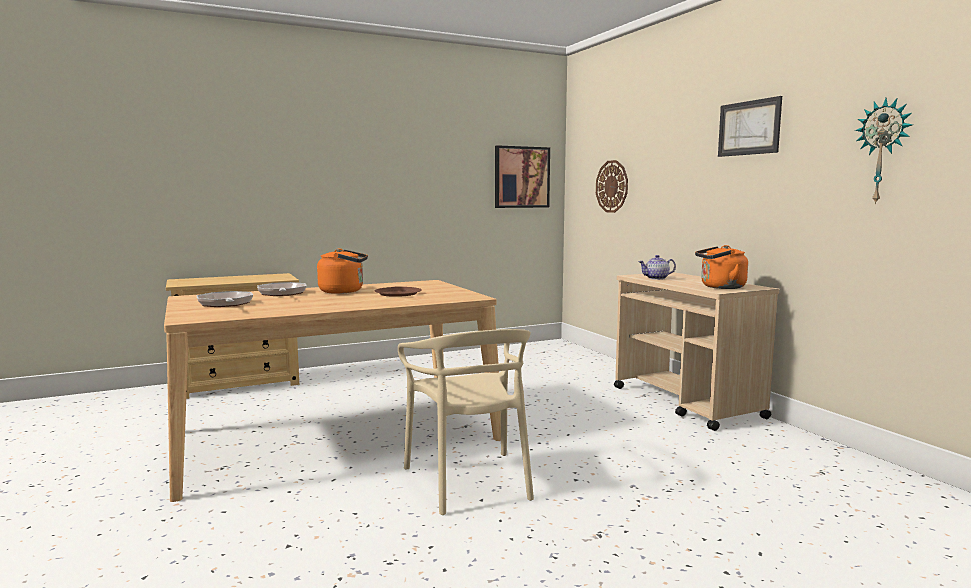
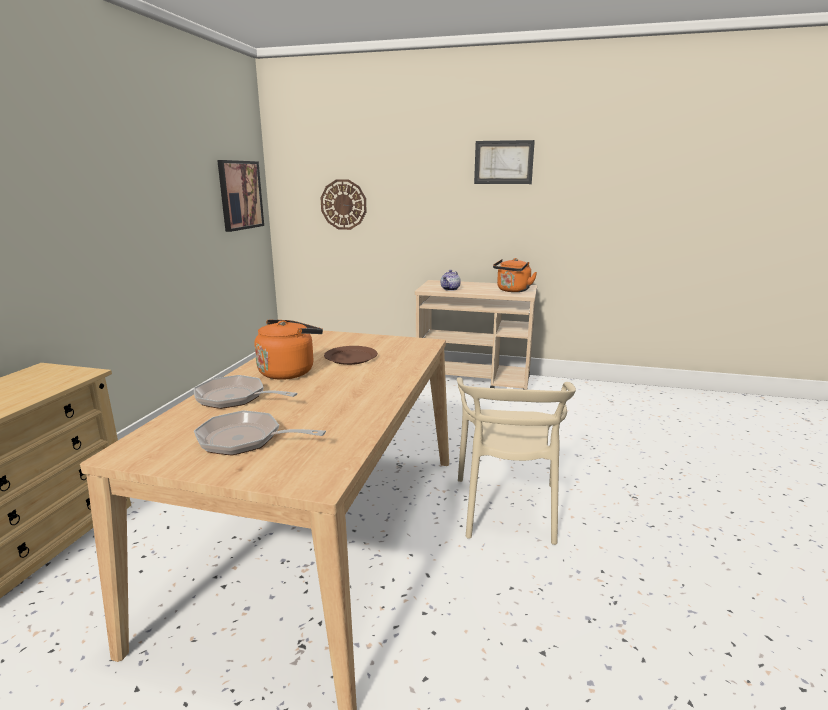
camera: 50 degrees left, 10 degrees up
beige chair [398,329,534,515] -> beige chair turned 75 degrees clockwise [457,377,576,545]
wall clock [855,98,913,205] -> none

